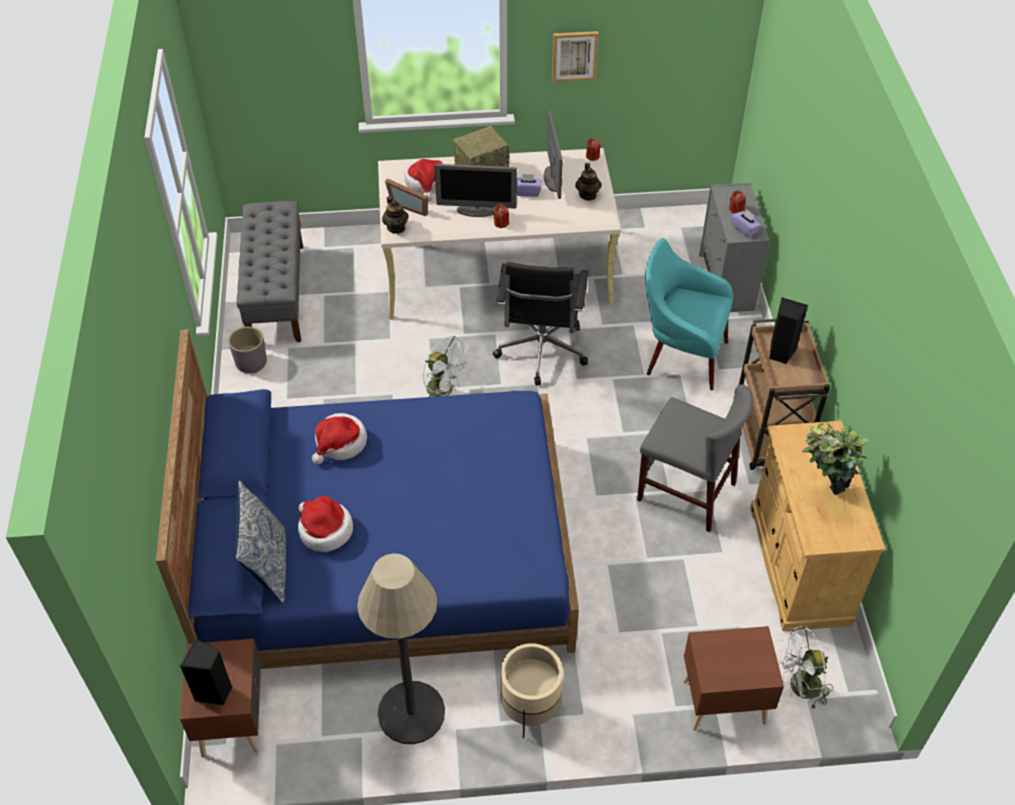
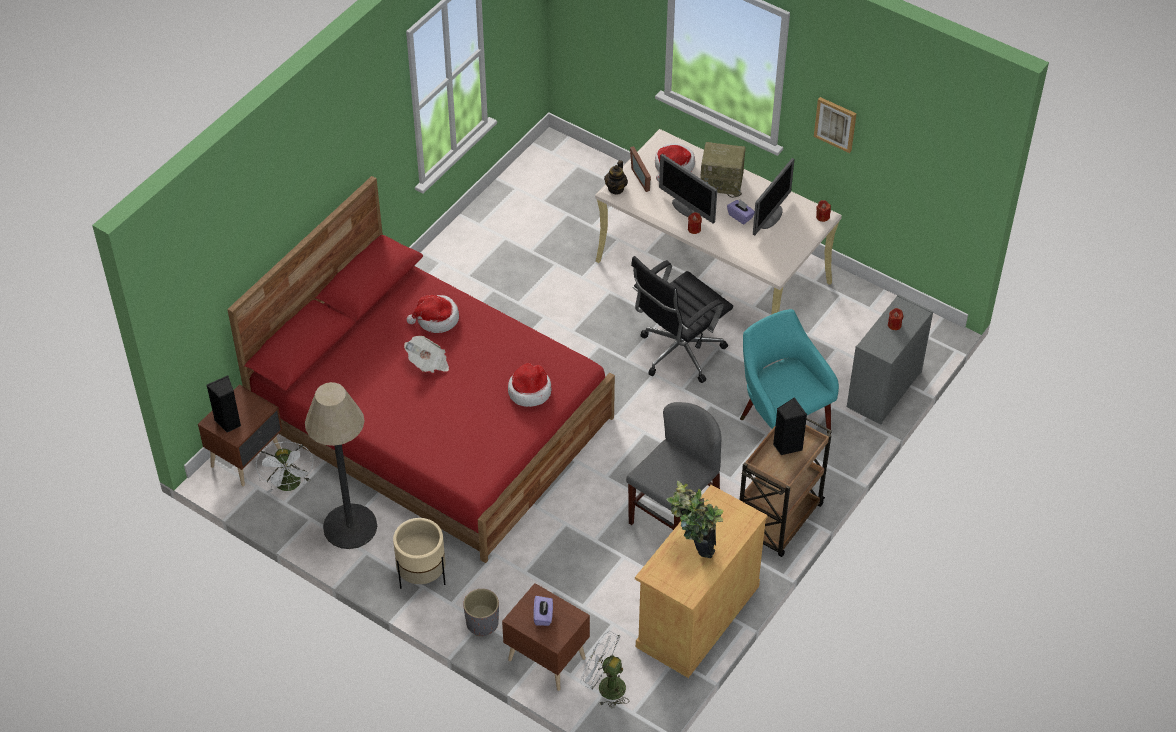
camera: 40 degrees right, 0 degrees up
blue bed [156,329,579,669] -> red bed [227,176,615,563]
grey planter [228,326,267,373] -> grey planter moved to [463,589,499,636]
pillow [234,480,286,604] -> none
grey bench [237,201,303,342] -> none
hat [298,496,353,552] -> hat moved to [508,363,552,407]
white fan [423,336,472,397] -> white fan moved to [256,442,313,493]
teapot [575,163,602,201] -> none
grey chair [637,385,753,532] -> grey chair turned 120 degrees counterclockwise [626,402,722,530]
purple tissue box [732,209,762,237] -> purple tissue box moved to [533,596,553,626]
none -> newspaper [404,336,449,373]

